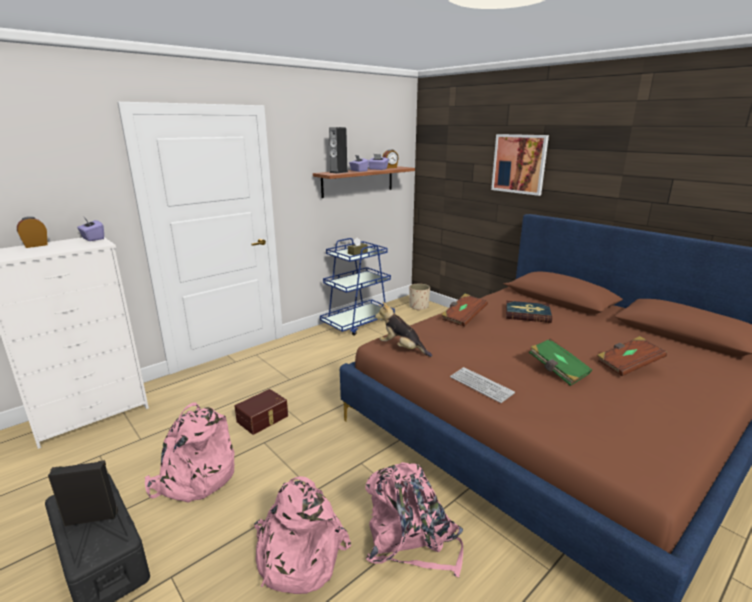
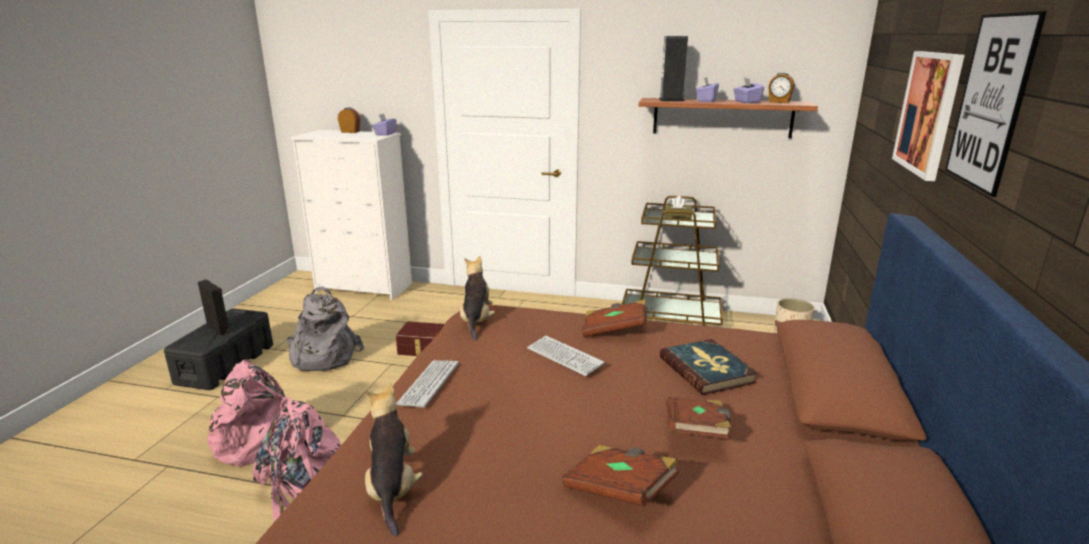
camera: 55 degrees right, 0 degrees up
pink backpack [145,403,235,503] -> grey backpack [286,287,364,371]
blue cart [320,238,395,336] -> brown cart [621,196,723,326]
green book [529,338,592,386] -> none
none -> plush toy [365,383,423,536]
none -> keyboard [527,336,605,376]
none -> brown book [666,397,731,439]
none -> picture [945,11,1047,197]

